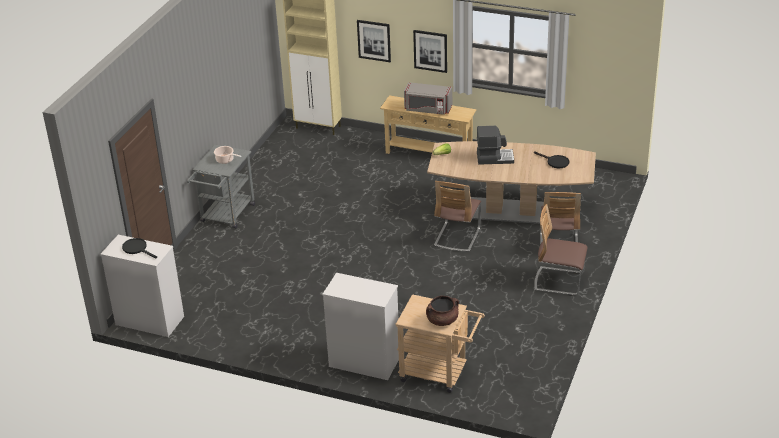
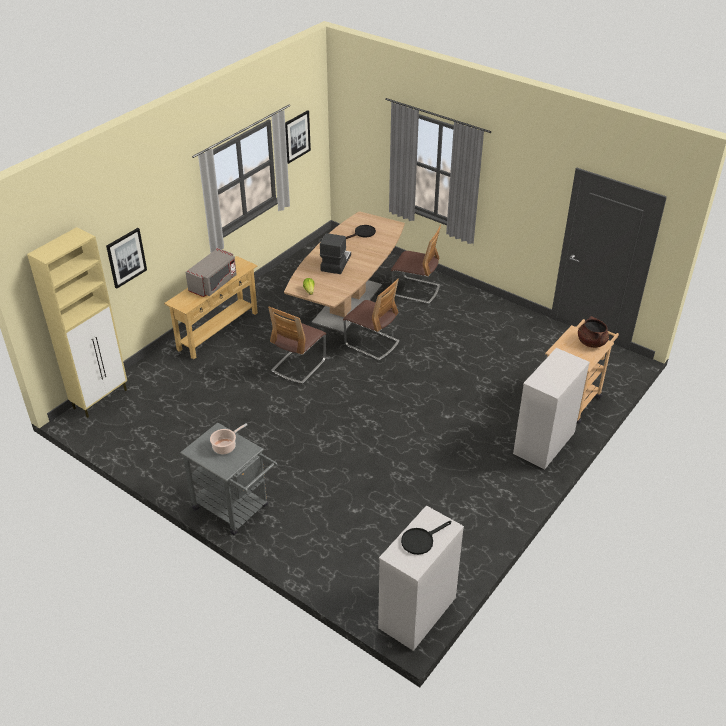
camera: 75 degrees left, 5 degrees up
picture [413,30,447,73] -> picture moved to [285,110,311,164]
chair [534,204,587,296] -> chair moved to [268,307,326,384]

